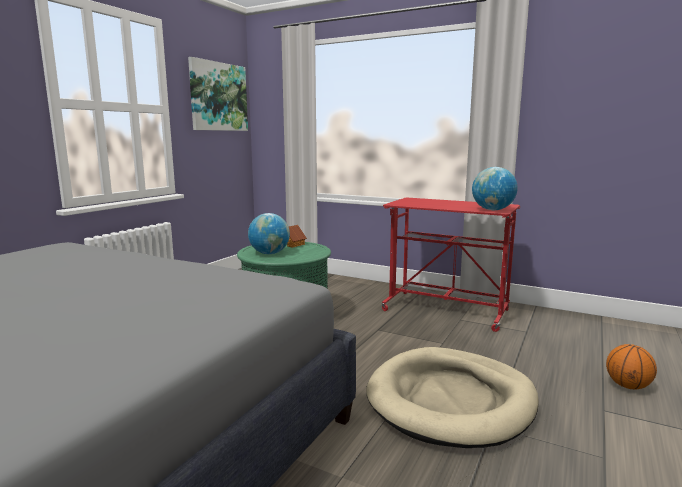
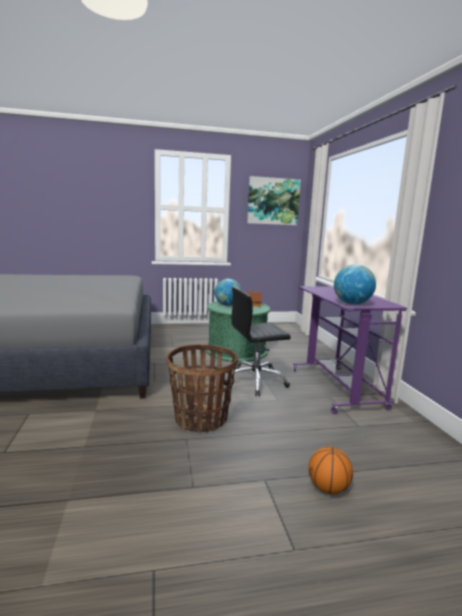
camera: 50 degrees right, 0 degrees up
beige dog bed [366,347,539,448] -> basket [166,344,238,432]
red desk [382,198,520,332] -> purple desk [293,286,407,414]
none -> black office chair [224,287,291,396]

